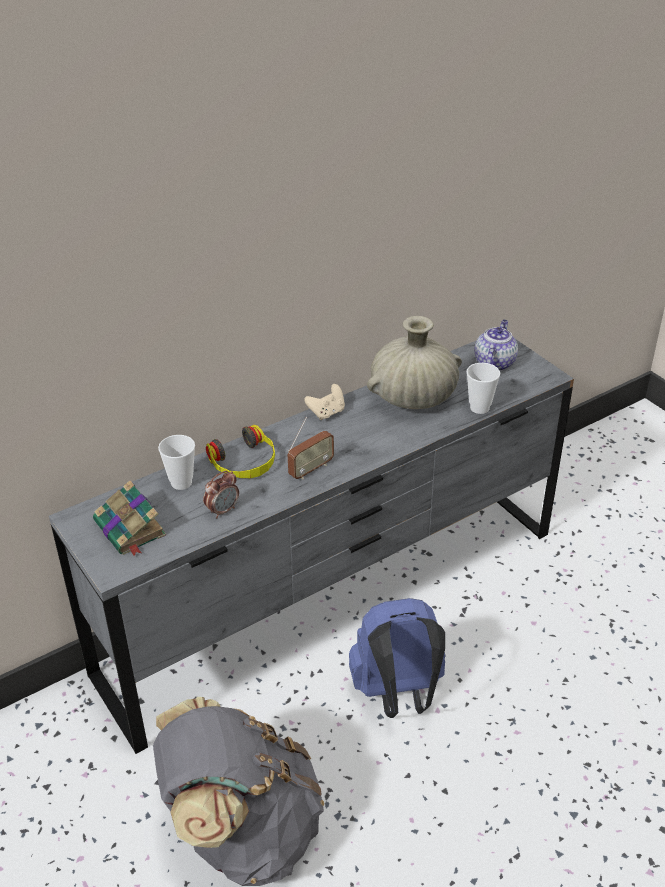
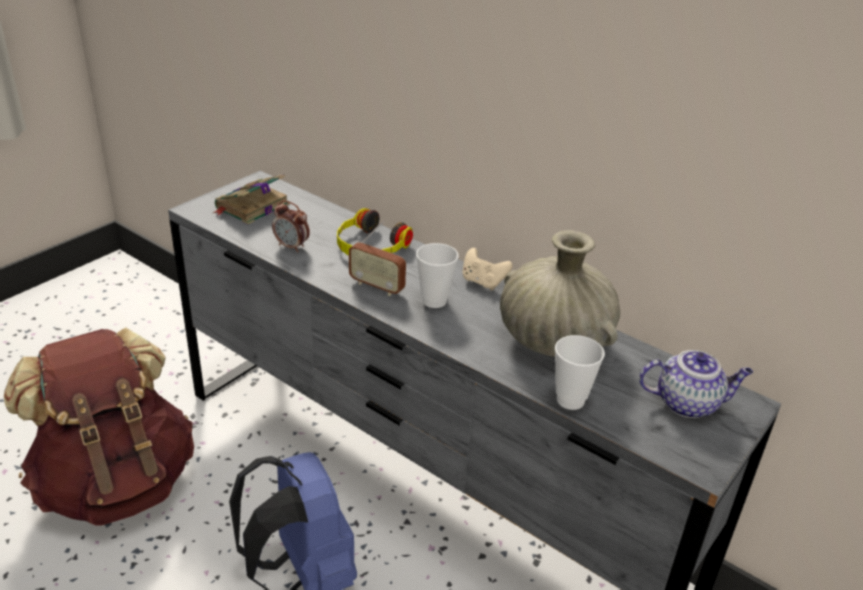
camera: 70 degrees right, 5 degrees down
grey backpack [153,697,324,886] -> brown backpack [4,327,194,525]
cup [158,435,195,490] -> cup moved to [416,243,459,308]

